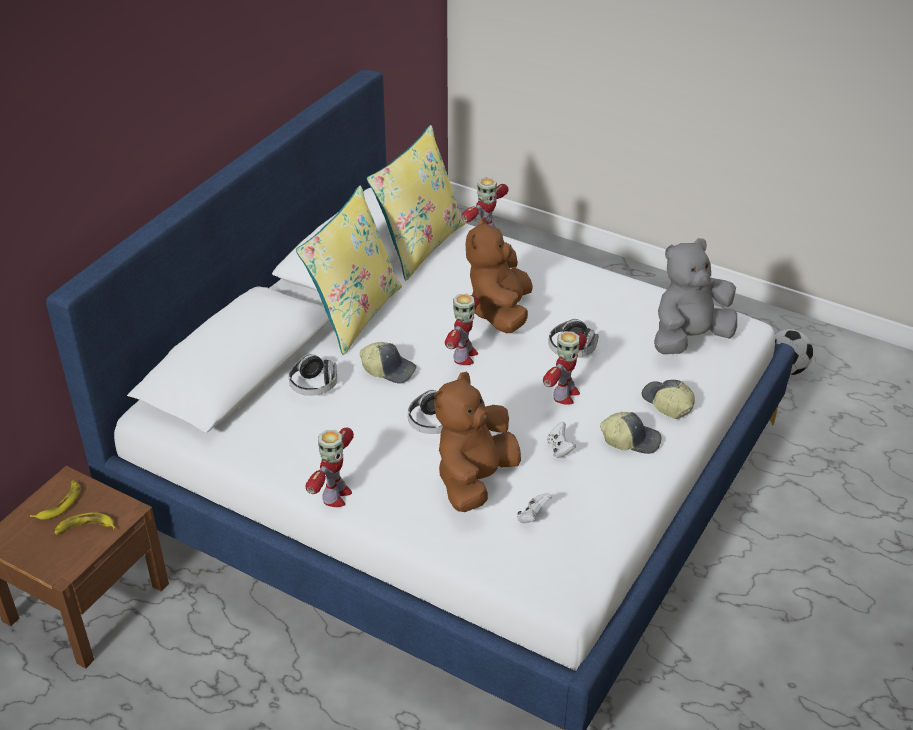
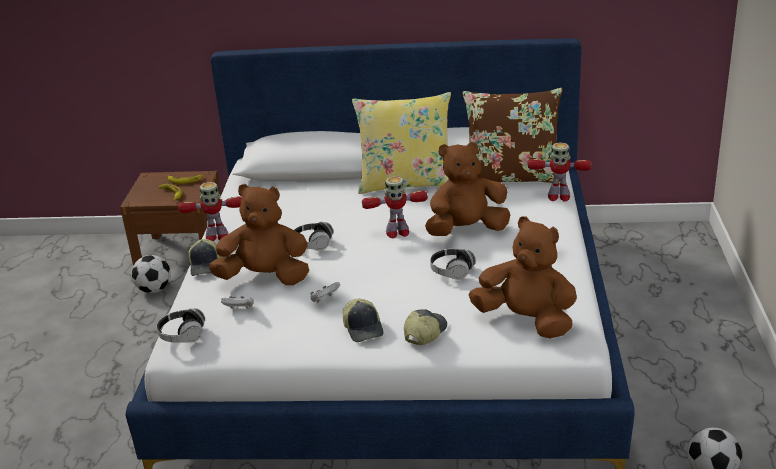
camera: 65 degrees right, 10 degrees down
headphones [288,354,337,396] -> headphones moved to [156,308,205,343]
cap [360,342,417,383] -> cap moved to [189,239,221,276]
yellow pillow [367,125,465,280] -> brown pillow [463,88,563,184]
toy robot [543,331,587,405] -> none
grey plush toy [654,238,737,354] -> brown plush toy [468,216,577,338]
none -> football [132,255,171,293]

